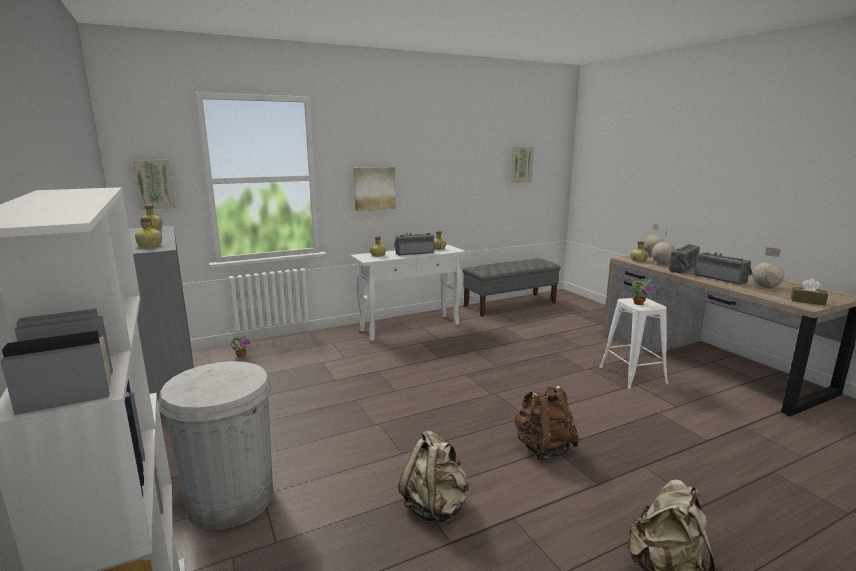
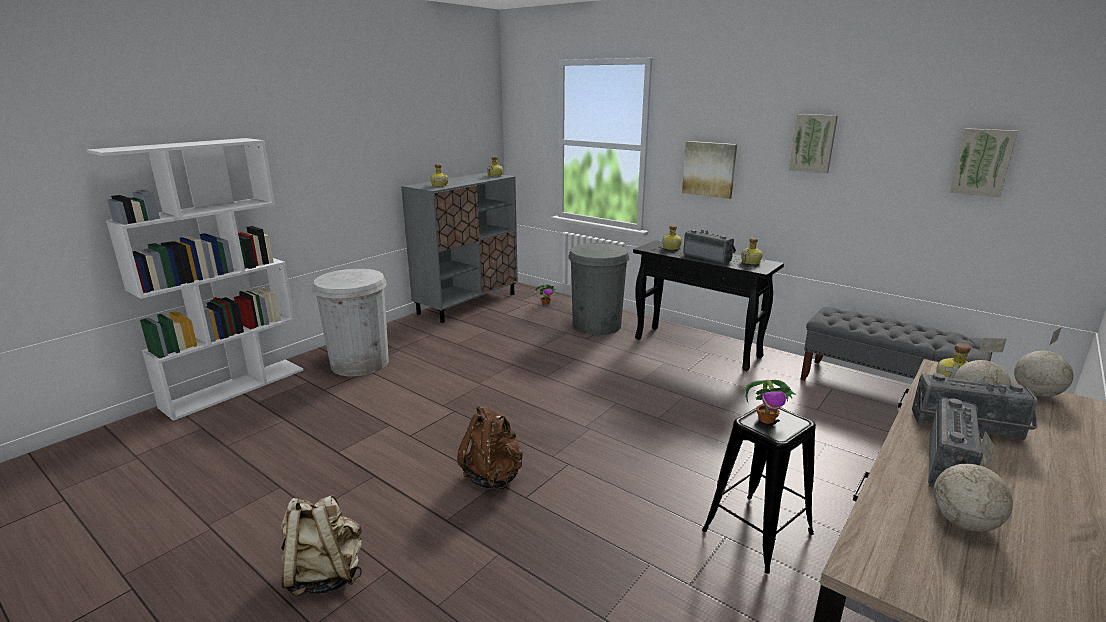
camera: 65 degrees right, 5 degrees up
picture [132,160,176,210] -> picture moved to [789,114,838,174]
white console table [350,245,466,341] -> black console table [633,240,784,371]
beige backpack [398,431,469,525] -> none
white stool [600,297,668,389] -> black stool [702,403,816,574]
brown tissue box [791,279,828,305] -> none
none -> grey trash can [568,243,629,335]

